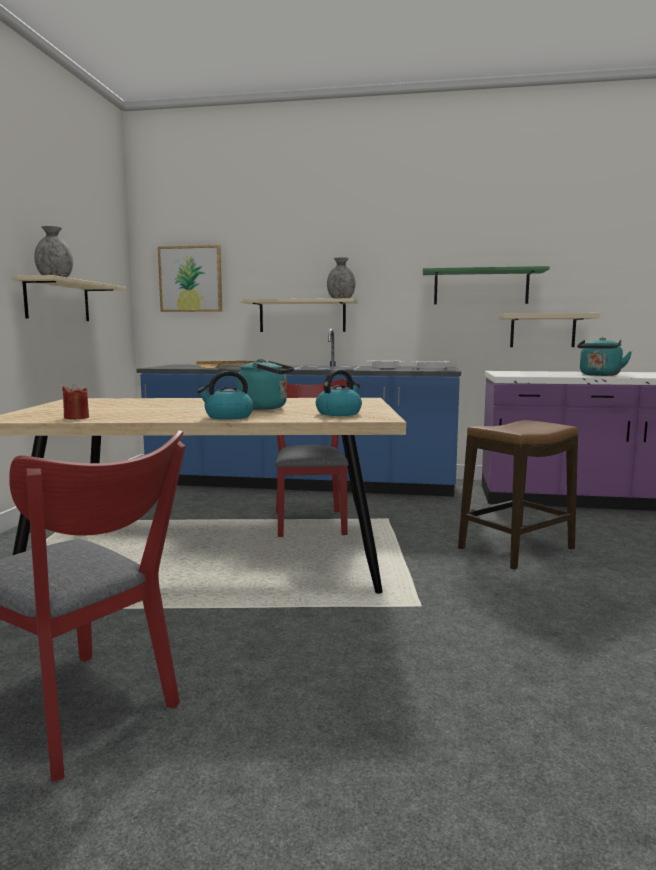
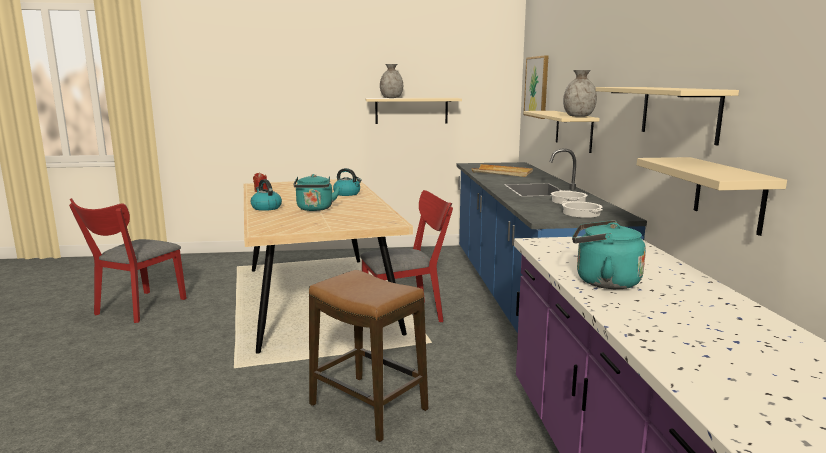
camera: 75 degrees right, 5 degrees up
kettle [316,370,362,416] -> kettle moved to [333,168,362,196]
green shelf [423,266,550,304] -> beige shelf [595,87,739,145]

